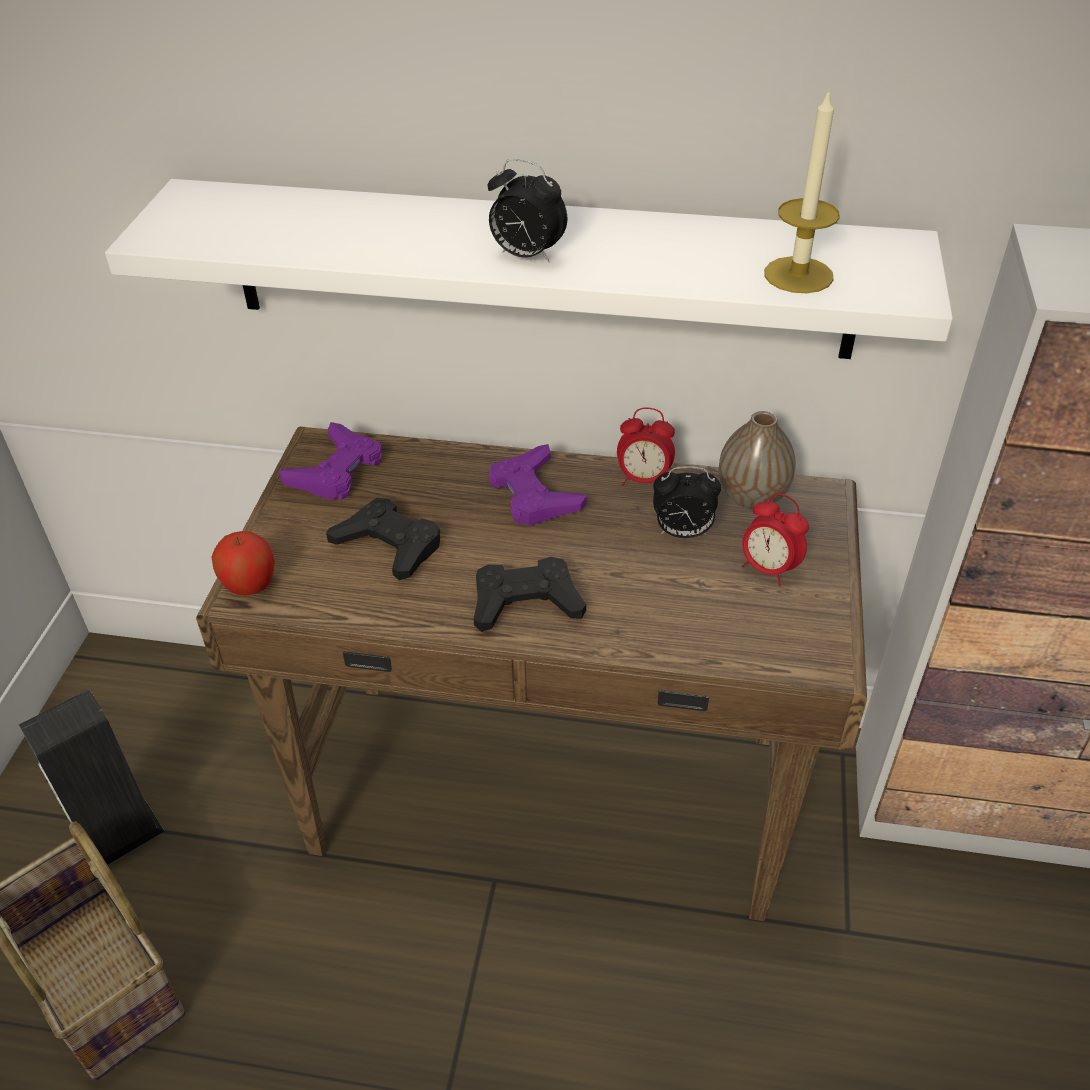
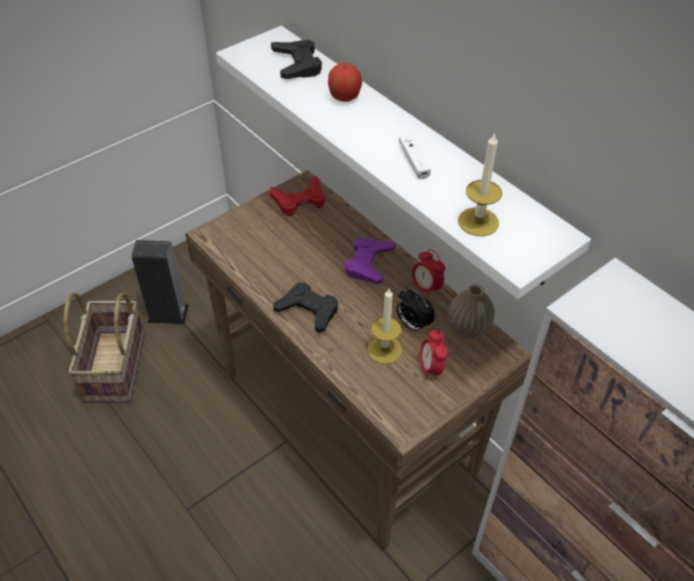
camera: 40 degrees right, 5 degrees up
apple [211,531,275,596] -> apple moved to [328,63,362,102]
purple game controller [279,422,382,500] -> red game controller [270,176,325,216]
black game controller [326,498,440,580] -> black game controller moved to [271,39,322,79]
alarm clock [488,159,567,263] -> none
none -> candle [368,289,402,364]
none -> white game controller [399,134,431,179]

